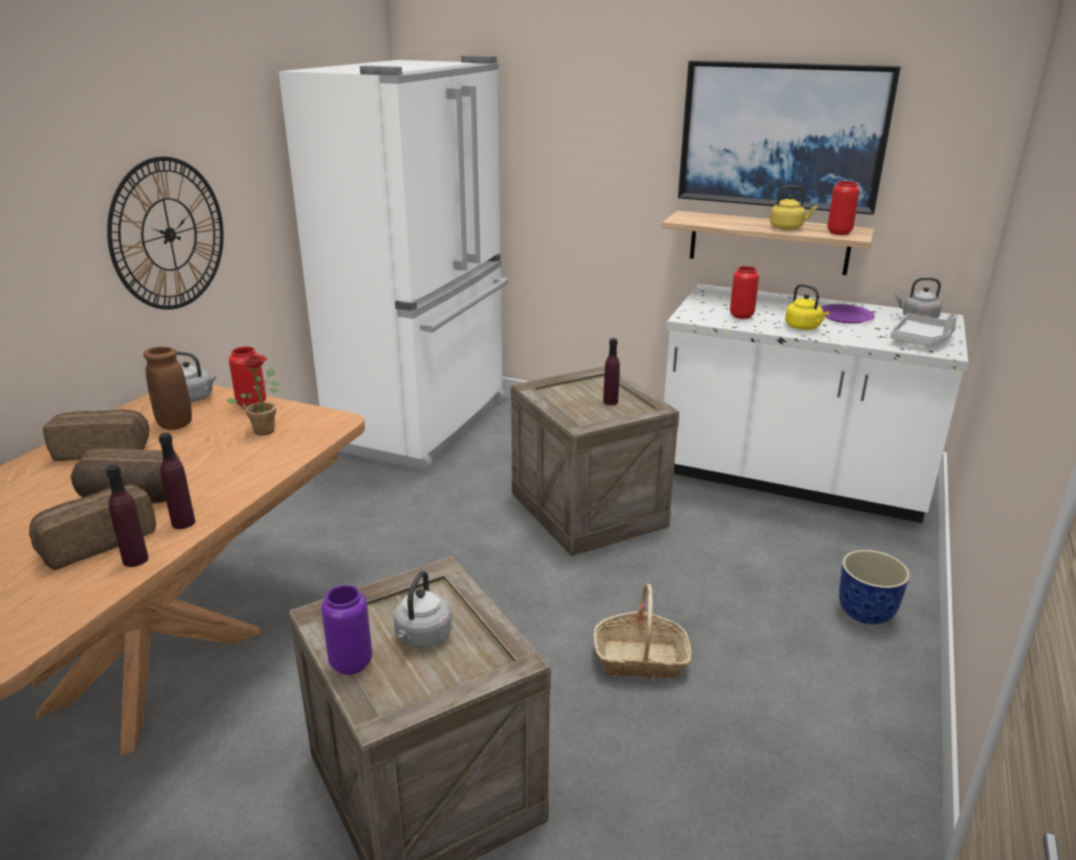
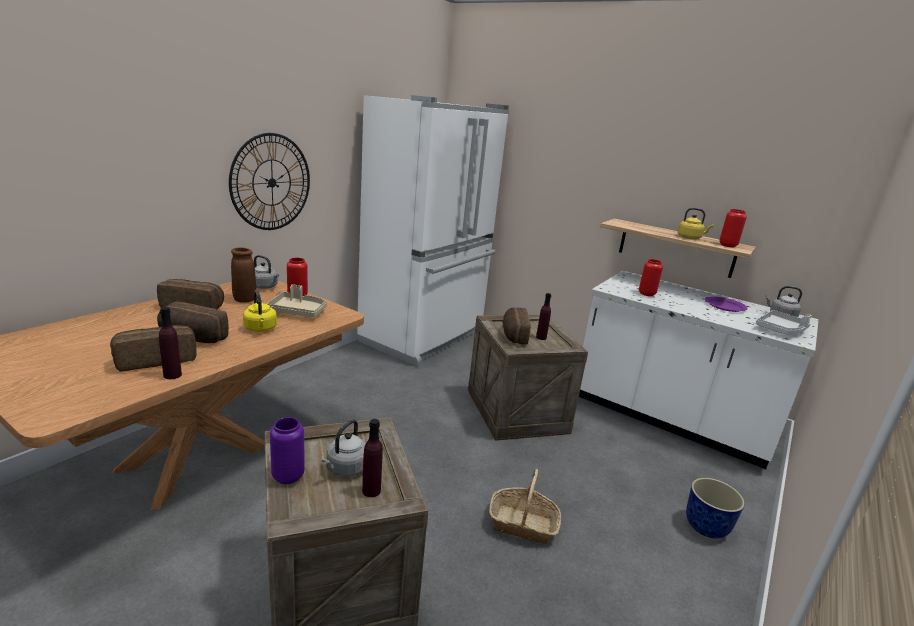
camera: 10 degrees right, 5 degrees down
purple bottle [159,433,195,529] -> purple bottle moved to [362,419,383,497]
potted plant [226,355,280,435] -> beige tray [266,284,327,317]
picture [678,60,901,215] -> none
yellow kettle [785,284,830,330] -> yellow kettle moved to [243,290,277,332]
none -> bread [503,308,531,345]

